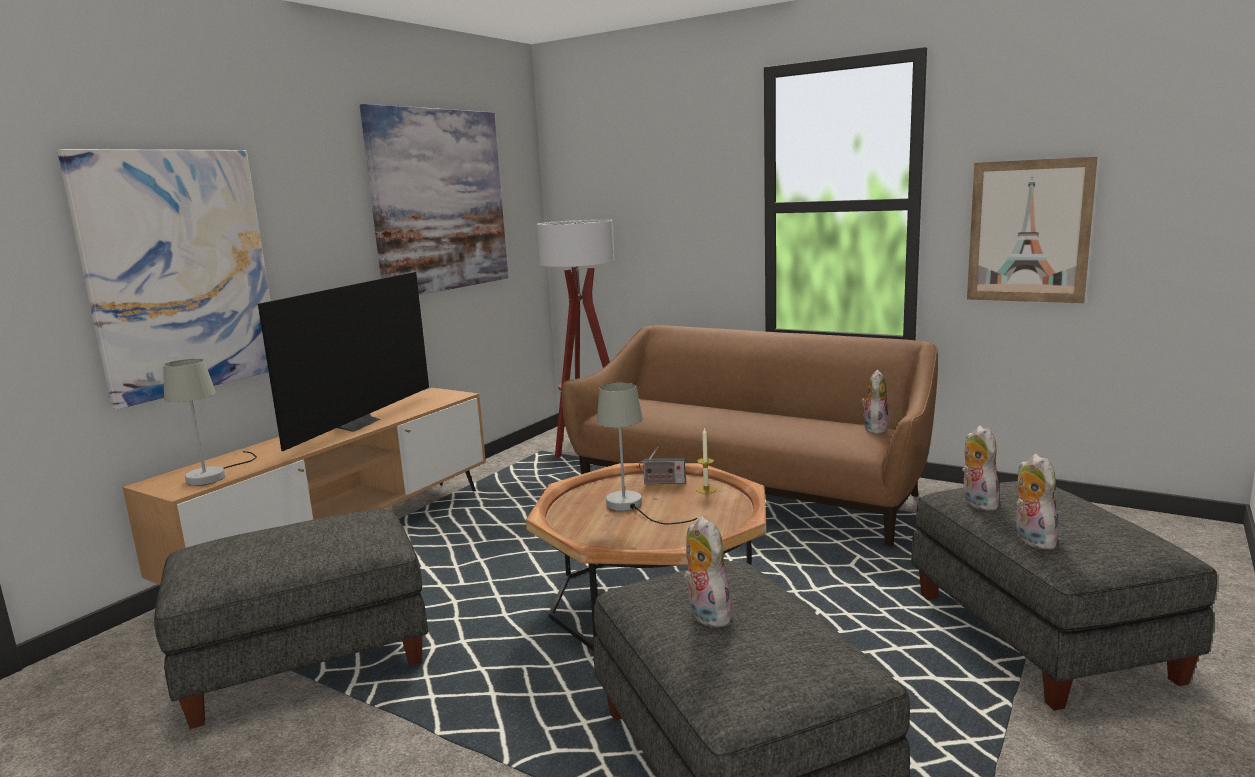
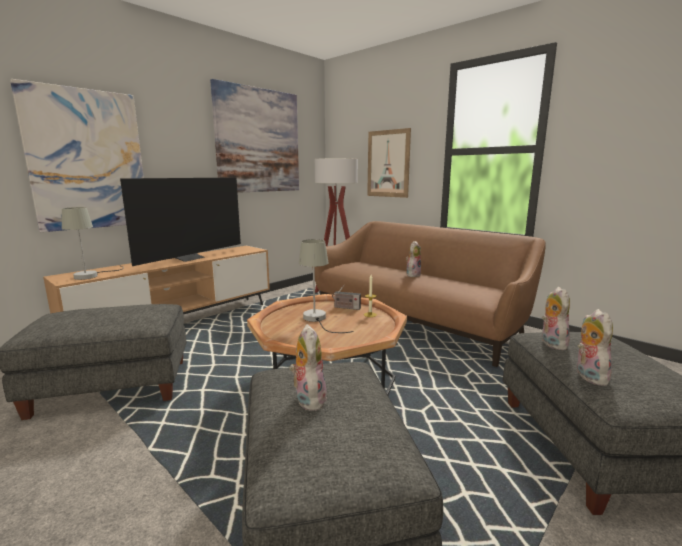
camera: 10 degrees right, 0 degrees up
plush toy [861,370,889,434] -> plush toy moved to [406,241,421,277]
picture [967,156,1098,303] -> picture moved to [367,128,411,198]

